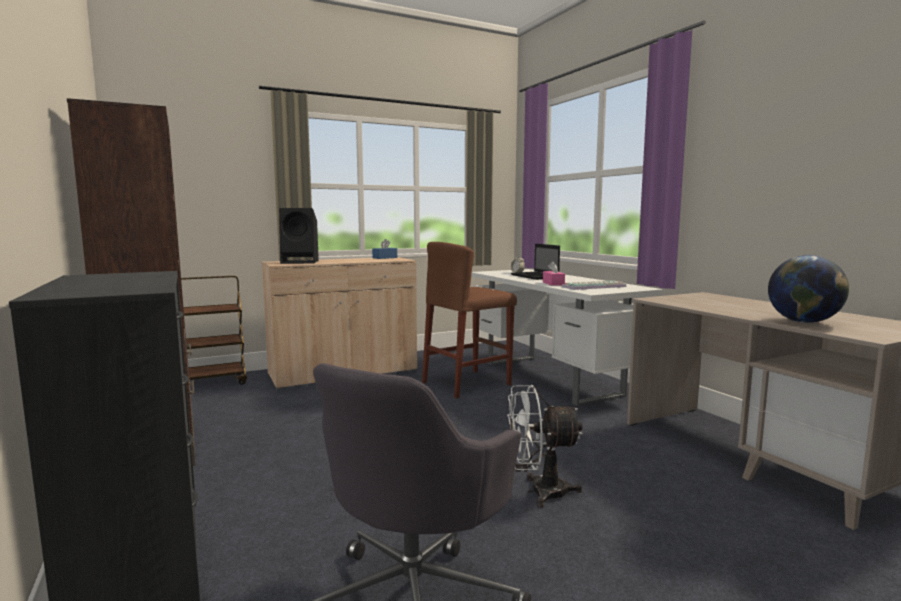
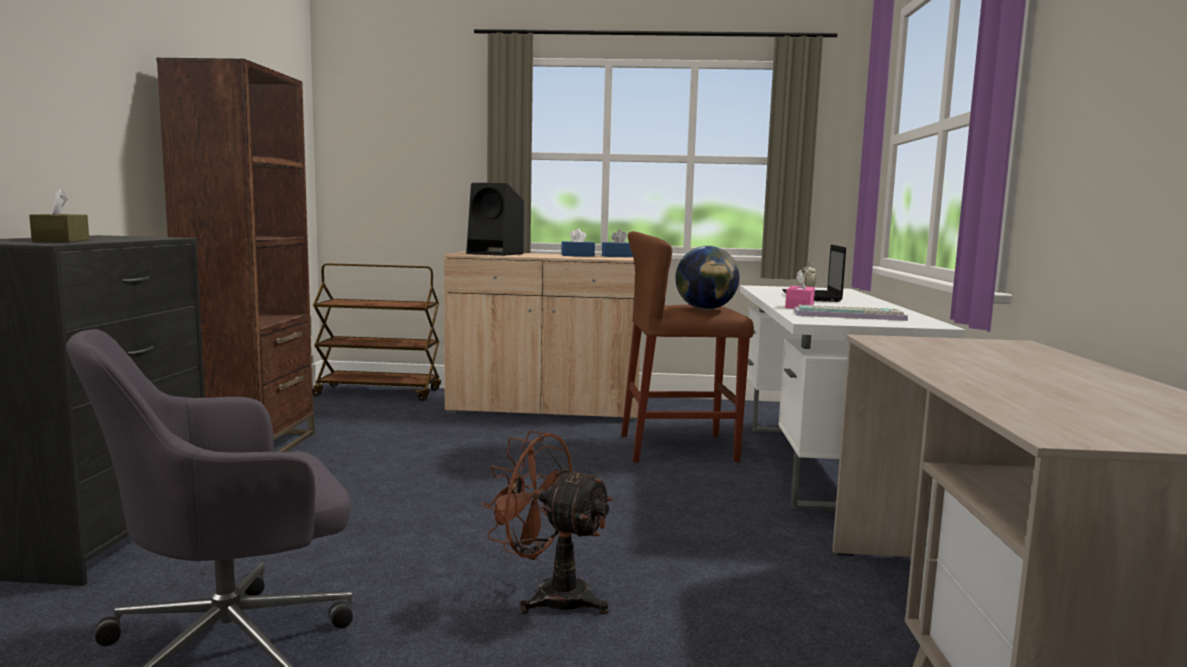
camera: 30 degrees right, 0 degrees up
white fan [507,385,583,508] -> brown fan [482,431,613,614]
globe [768,255,849,323] -> globe moved to [676,246,739,310]
none -> brown tissue box [29,189,89,242]
none -> blue tissue box [561,228,595,257]

